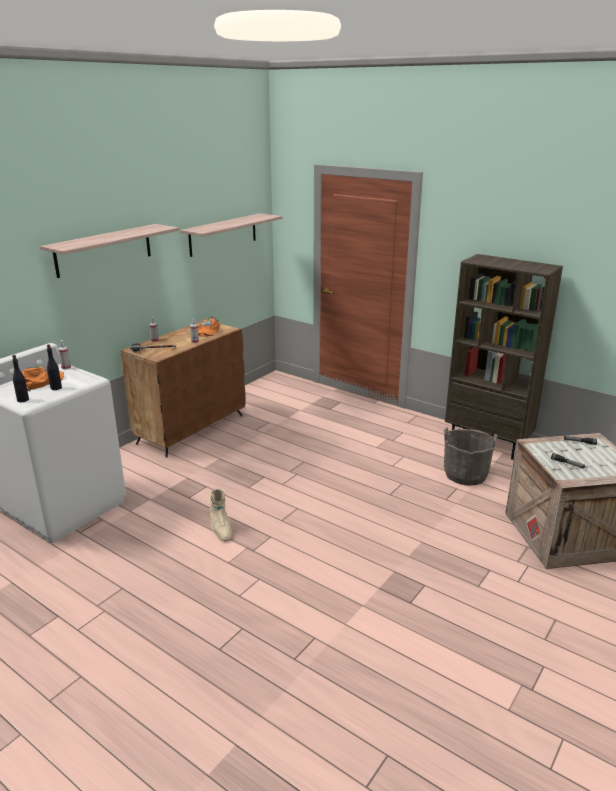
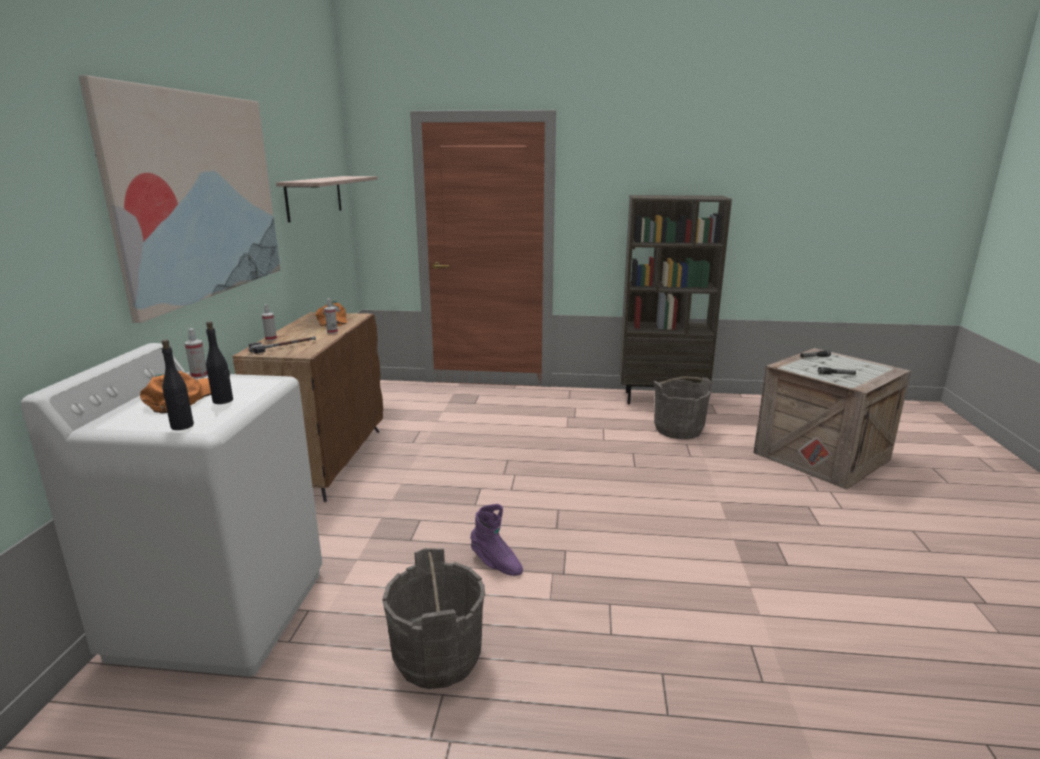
camera: 30 degrees left, 5 degrees down
shelf [40,224,179,278] -> picture [79,75,280,323]
beige boot [209,489,232,542] -> purple boot [470,504,523,576]
none -> grey bucket [382,548,485,689]

